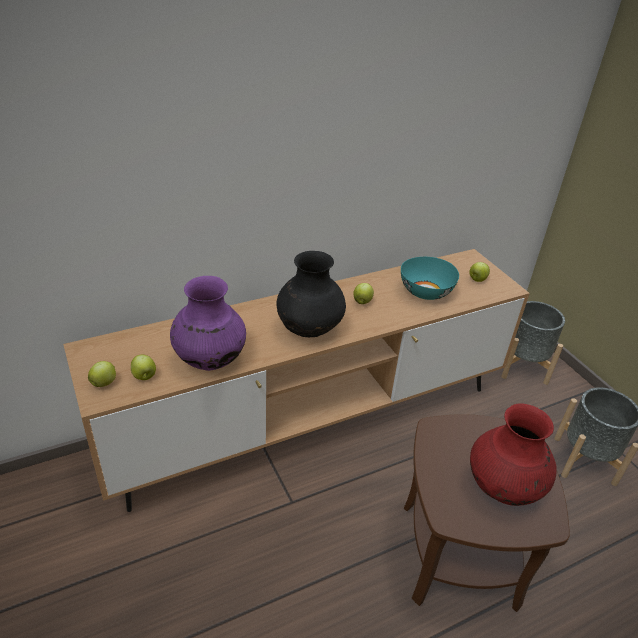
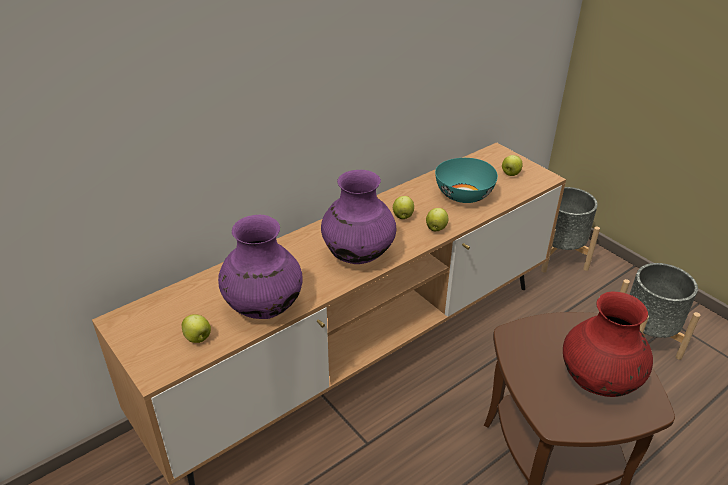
camera: 10 degrees left, 0 degrees up
apple [88,361,116,387] -> apple moved to [426,208,449,231]
black vase [277,251,346,337] -> purple vase [321,170,396,264]

